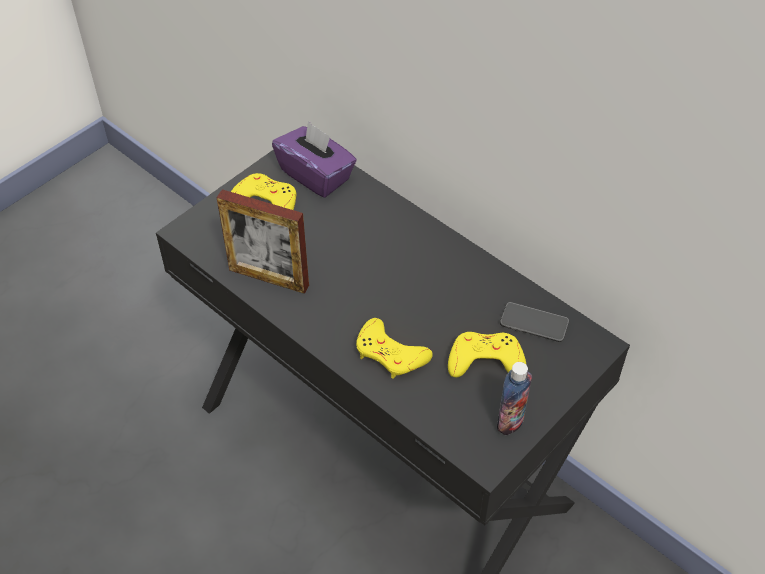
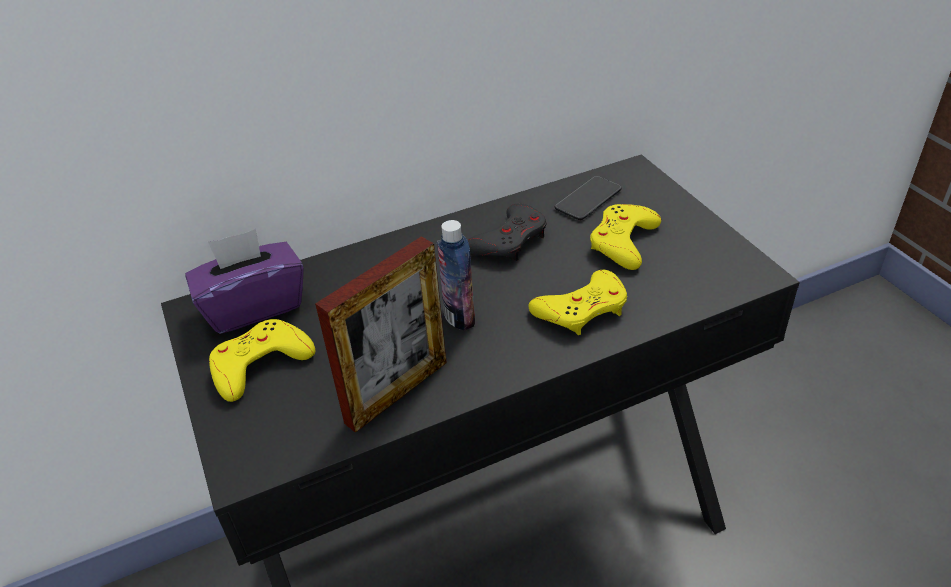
camera: 65 degrees left, 10 degrees down
bottle [497,362,532,435] -> bottle moved to [437,220,475,331]
none -> grey game controller [468,203,547,261]

